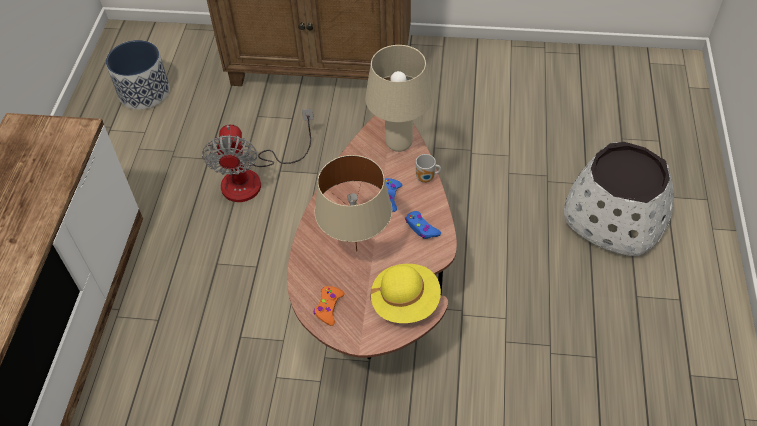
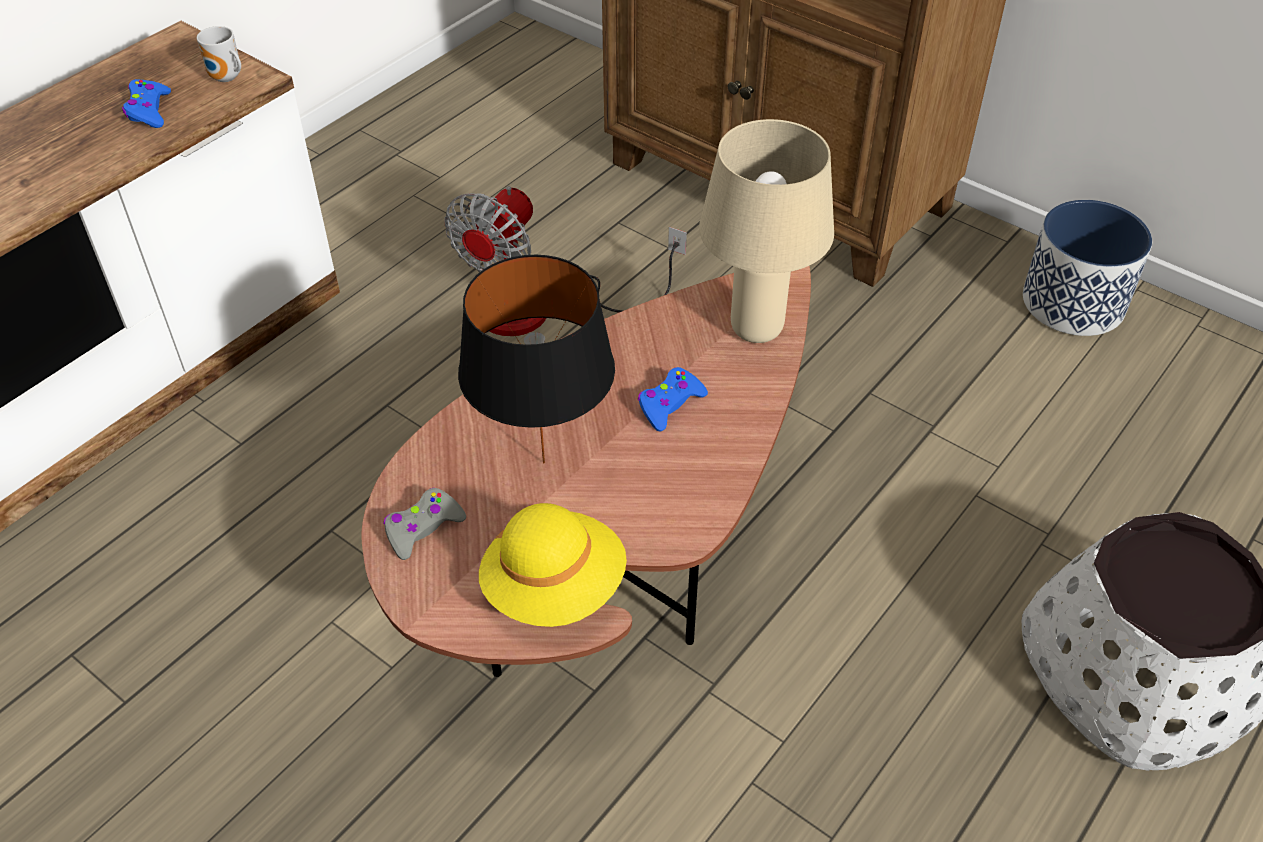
camera: 30 degrees right, 5 degrees down
planter [106,40,170,110] -> planter moved to [1023,200,1152,336]
orange game controller [314,286,345,326] -> grey game controller [383,488,466,560]
beige table lamp [315,155,392,251] -> black table lamp [458,255,615,464]
blue game controller [405,211,441,239] -> blue game controller moved to [122,79,171,128]
mug [416,154,441,183] -> mug moved to [197,26,241,82]

